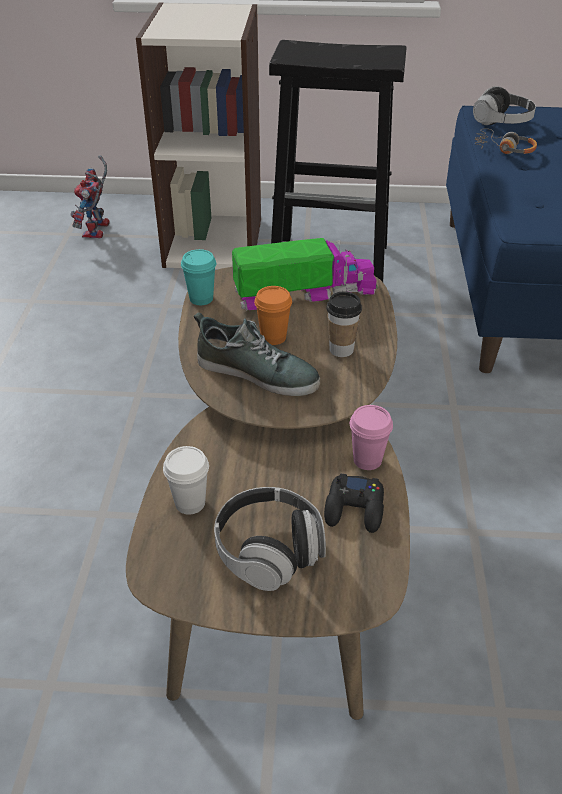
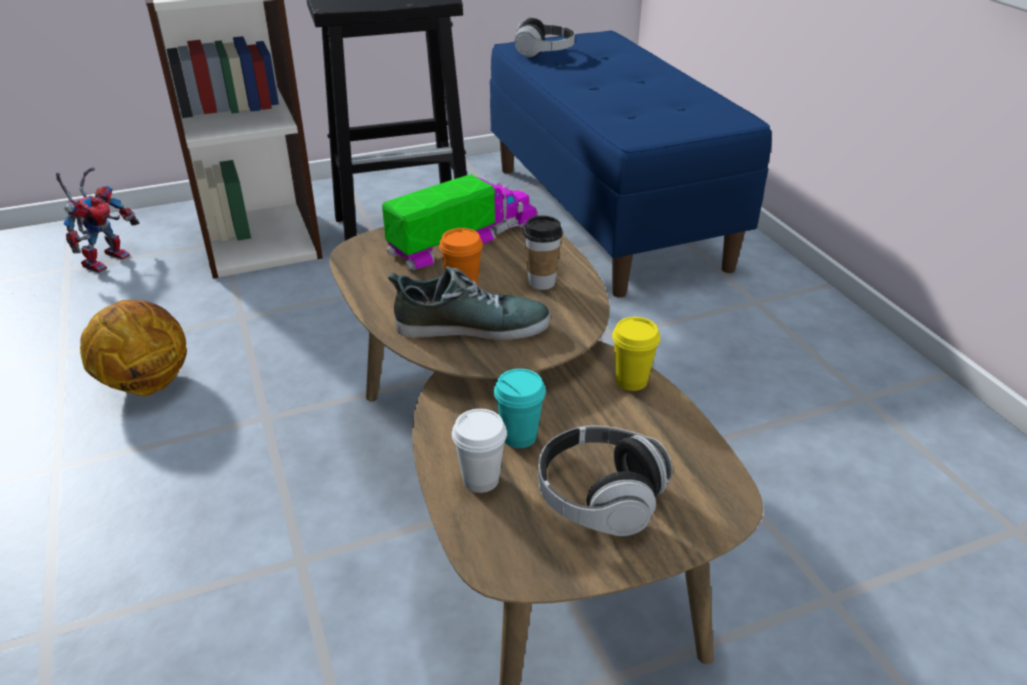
camera: 25 degrees left, 5 degrees down
toy robot [70,155,110,238] -> toy robot turned 135 degrees counterclockwise [56,167,140,273]
turquoise cup [181,249,216,305] -> turquoise cup moved to [494,369,546,448]
black game controller [324,473,384,533] -> none
pink cup [350,405,393,470] -> yellow cup [612,317,660,391]
headphones [474,128,537,154] -> none
none -> basketball [80,300,187,397]

